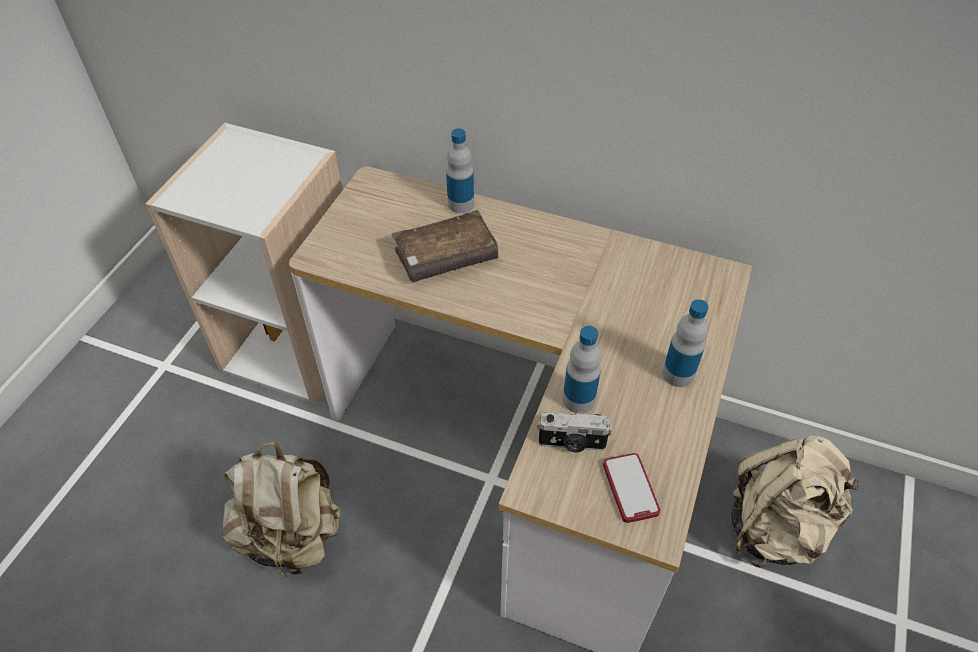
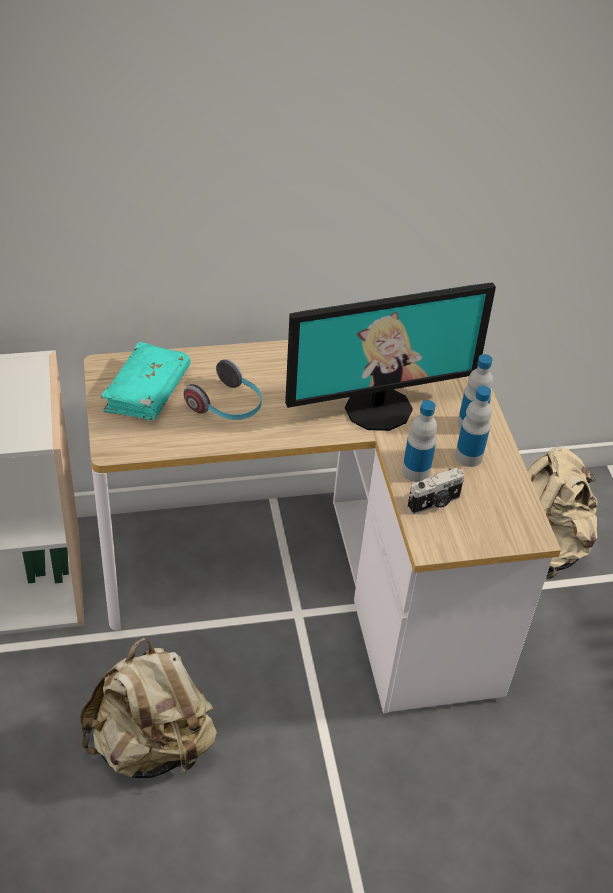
camera: 35 degrees left, 5 degrees down
brown book [392,210,498,282] -> headphones [183,359,262,420]
bottle [446,129,474,213] -> bottle moved to [455,386,492,467]
phone [603,453,660,523] -> none
none -> turquoise book [101,342,190,420]
none -> monitor [285,282,496,431]

